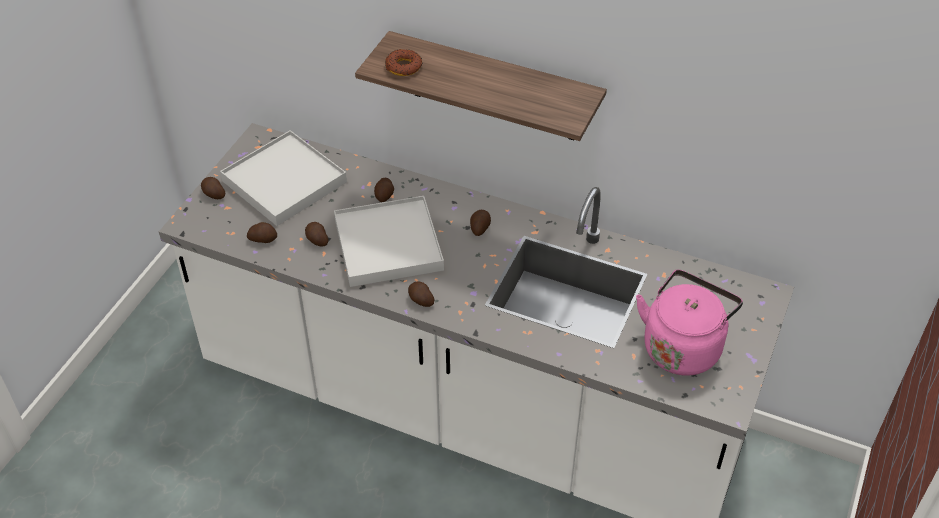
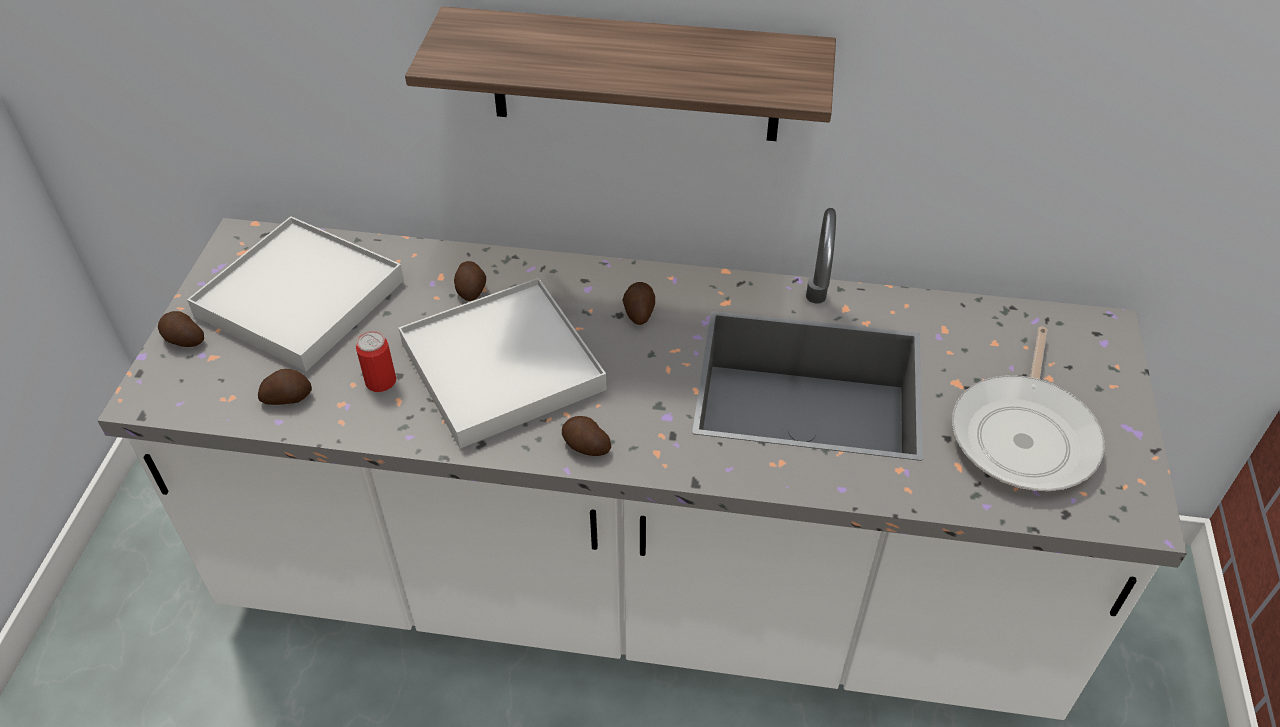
camera: 15 degrees left, 0 degrees up
potato [305,222,329,247] -> can [356,331,396,392]
donut [385,49,422,76] -> none
pink kettle [636,270,743,376] -> frying pan [952,327,1105,491]

